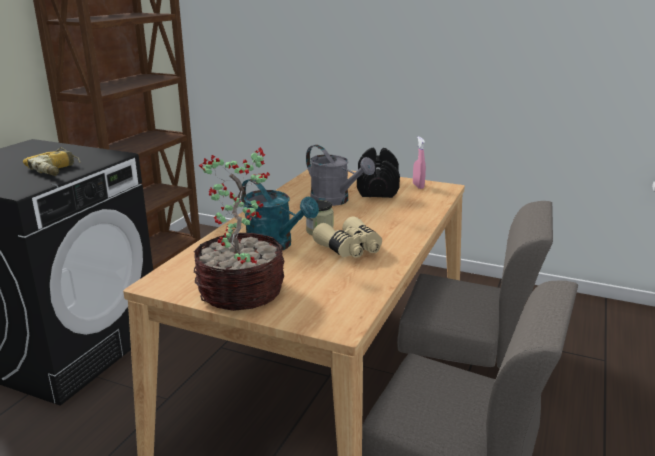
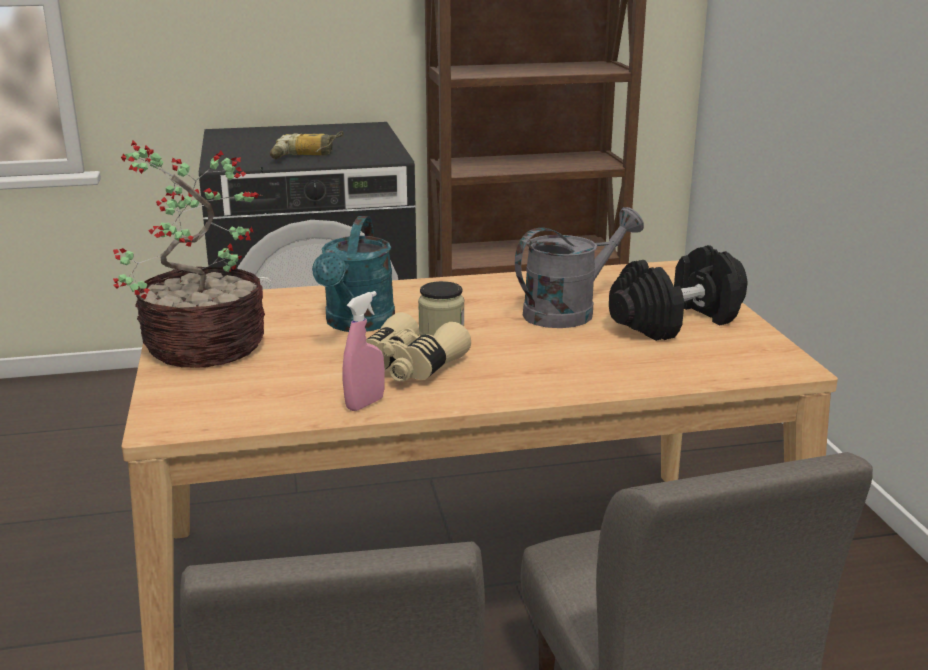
camera: 55 degrees right, 0 degrees up
grey watering can [306,145,375,206] -> grey watering can turned 135 degrees counterclockwise [515,207,644,328]
pink spray bottle [413,136,426,189] -> pink spray bottle moved to [342,291,385,411]

